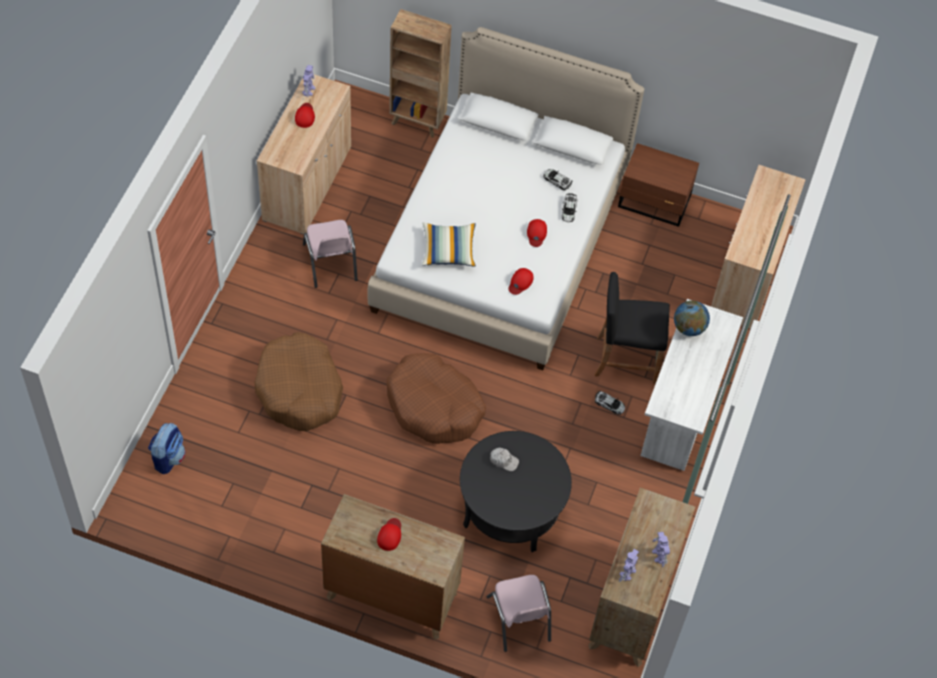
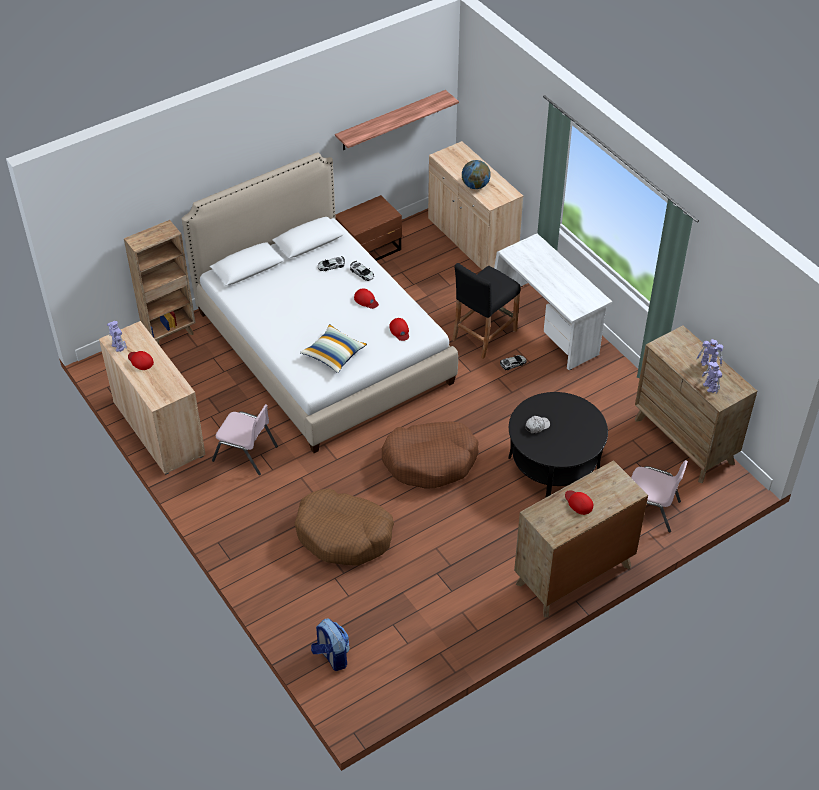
camera: 50 degrees left, 10 degrees down
globe [674,301,710,336] -> globe moved to [462,160,491,189]
none -> shelf [335,90,459,150]

